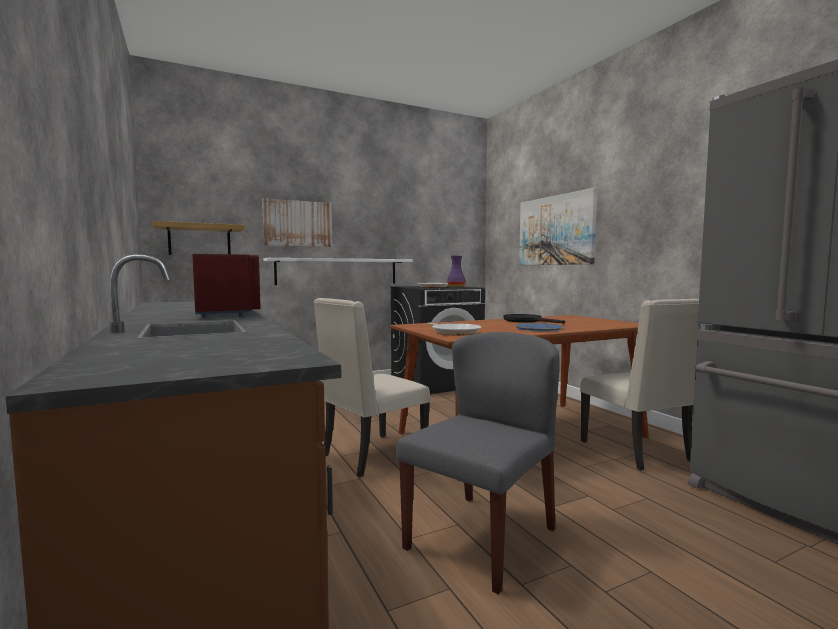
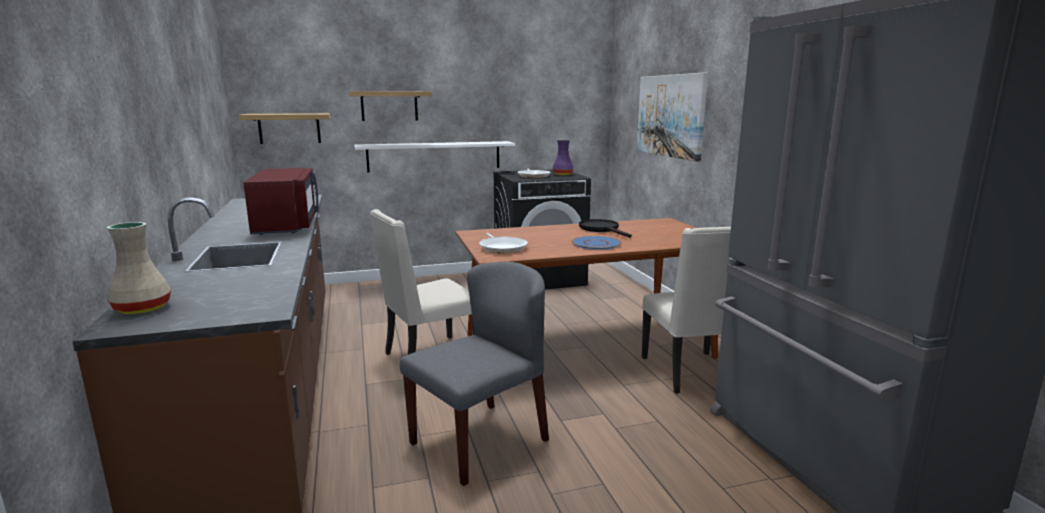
camera: 10 degrees right, 10 degrees up
picture [262,198,332,247] -> shelf [349,91,432,121]
none -> beige vase [107,222,171,314]

